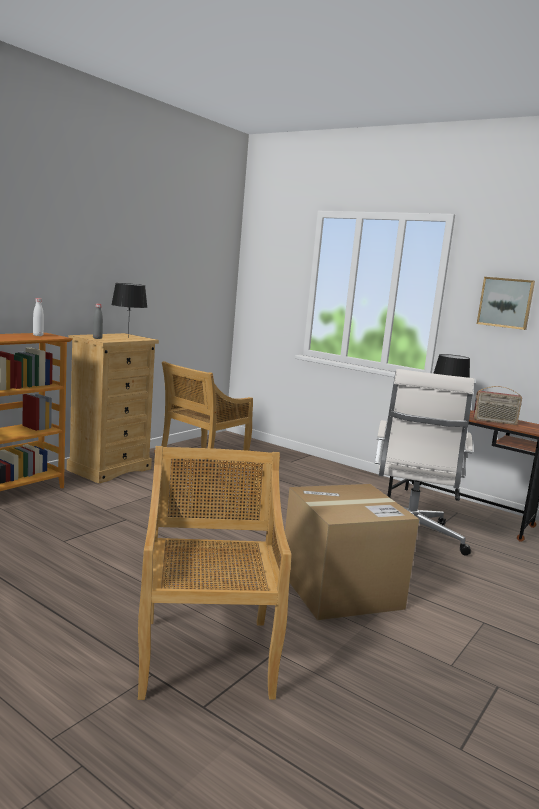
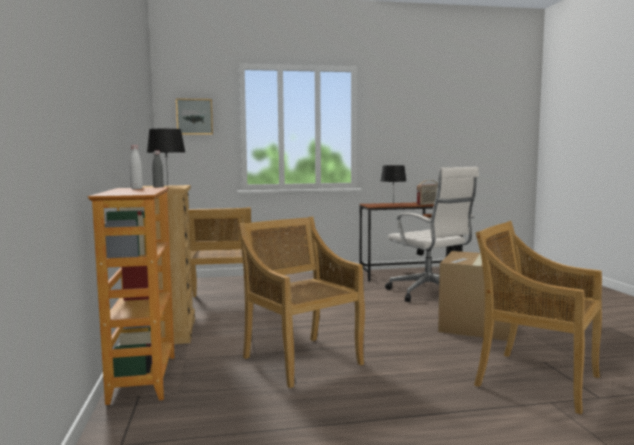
camera: 45 degrees left, 5 degrees down
picture [477,277,535,330] -> picture moved to [176,99,213,135]
none -> beige chair [238,217,365,388]

